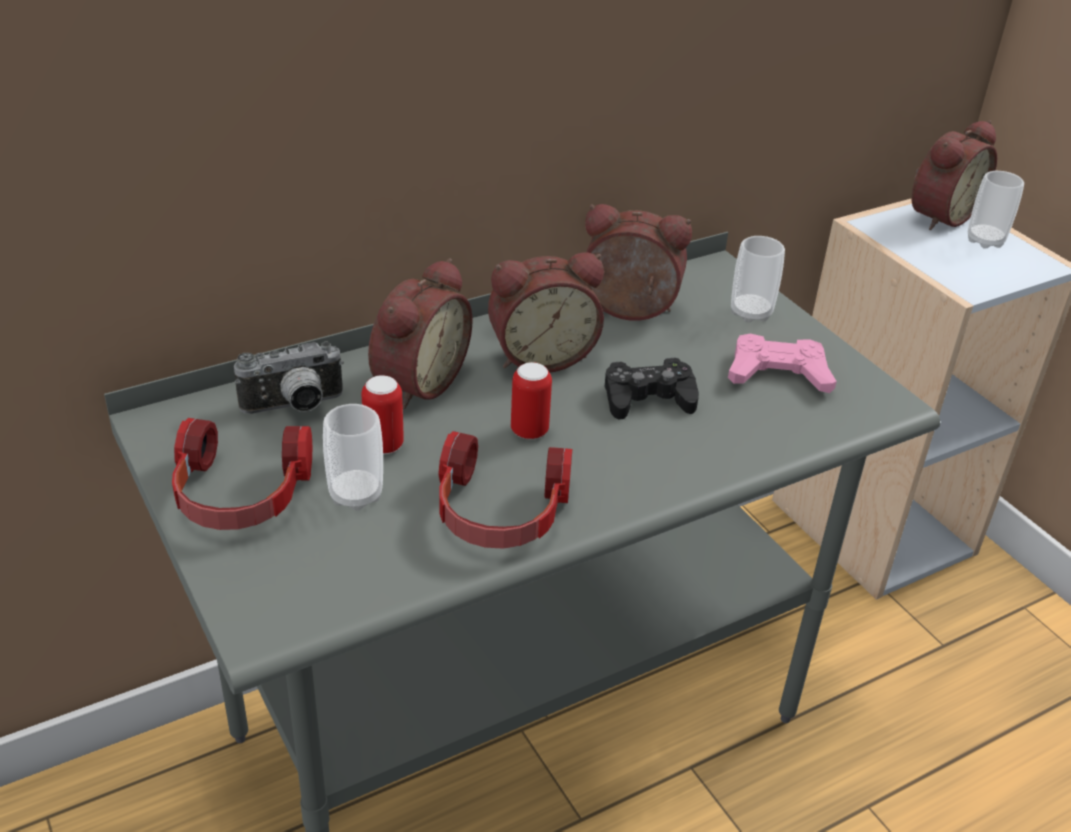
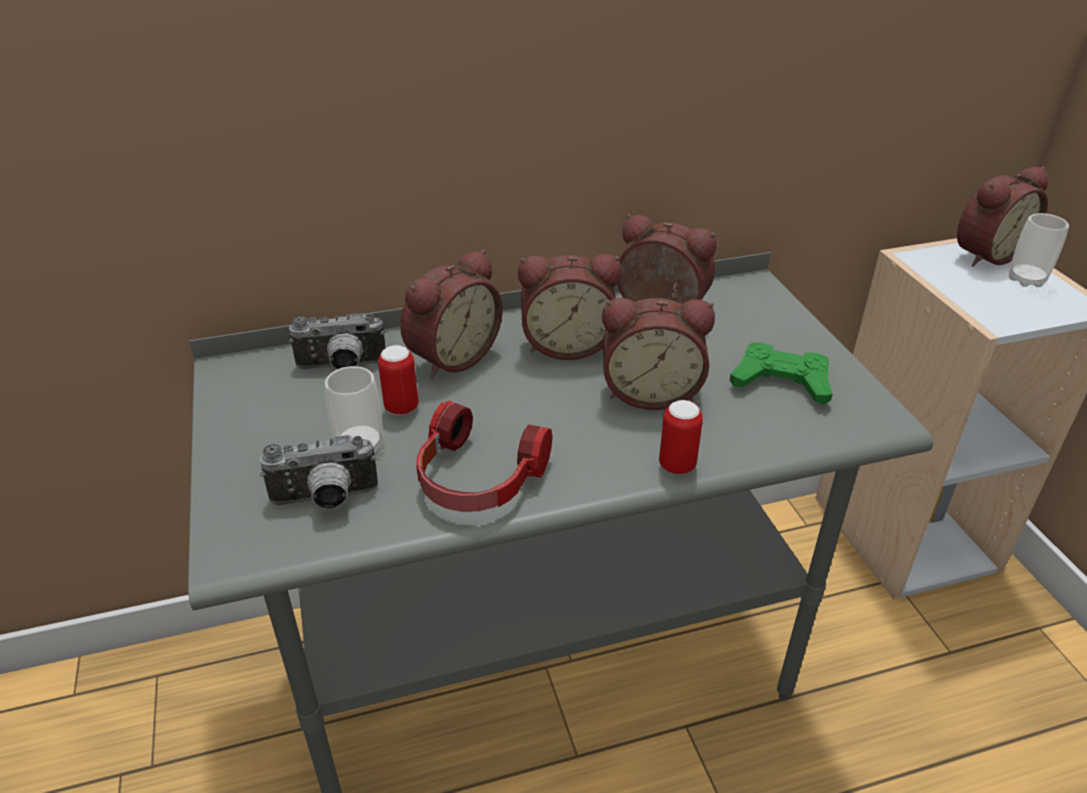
camera: 15 degrees right, 0 degrees up
headphones [172,418,312,530] -> none
can [511,362,552,439] -> can moved to [659,400,703,474]
black game controller [604,358,699,419] -> alarm clock [602,298,715,410]
pink game controller [728,334,837,393] -> green game controller [730,342,833,405]
cup [731,236,785,323] -> none
none -> camera [260,435,378,509]

